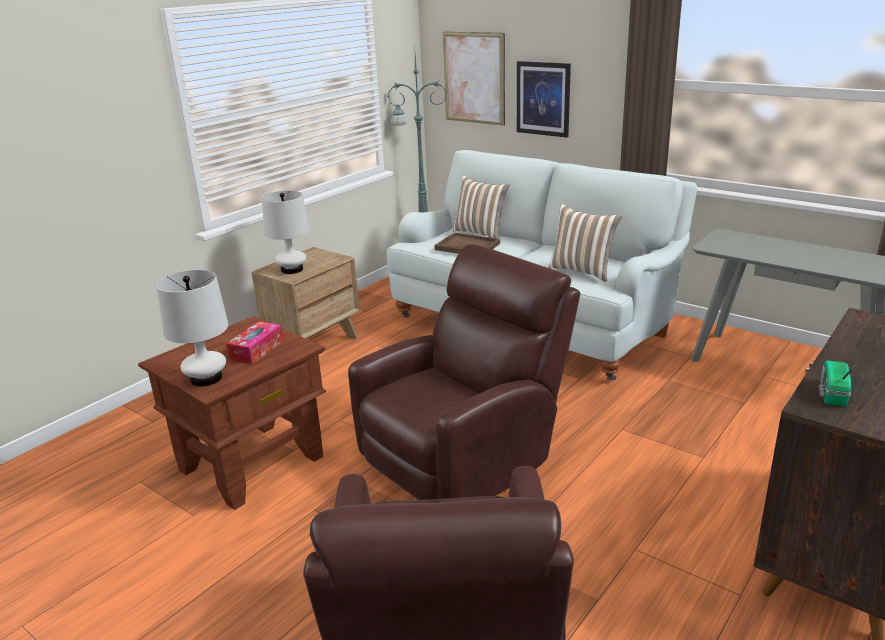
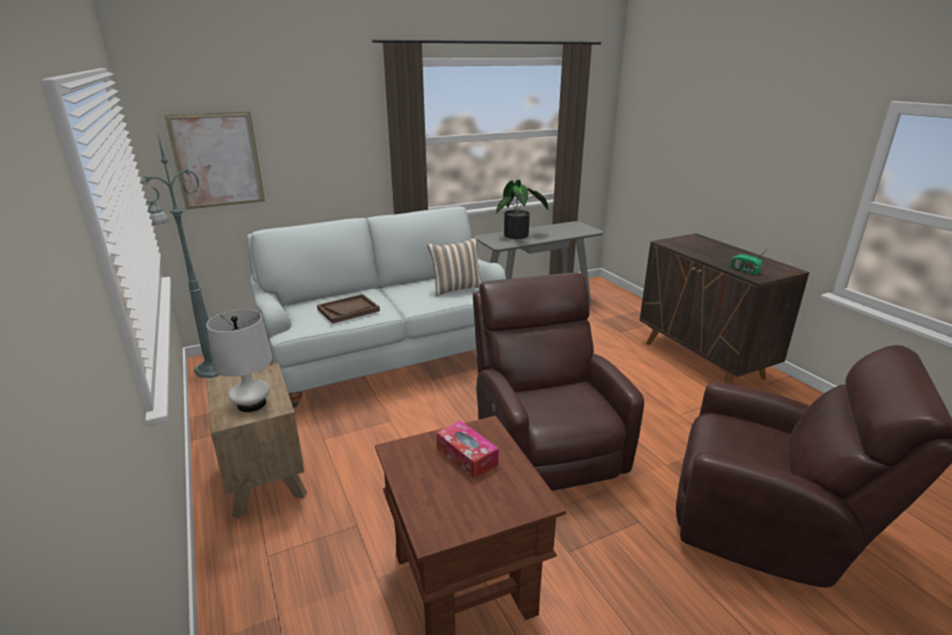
camera: 65 degrees left, 0 degrees up
white table lamp [156,270,228,386] -> none
pillow [453,176,510,238] -> none
picture [517,61,571,138] -> none
none -> potted plant [496,180,548,239]

